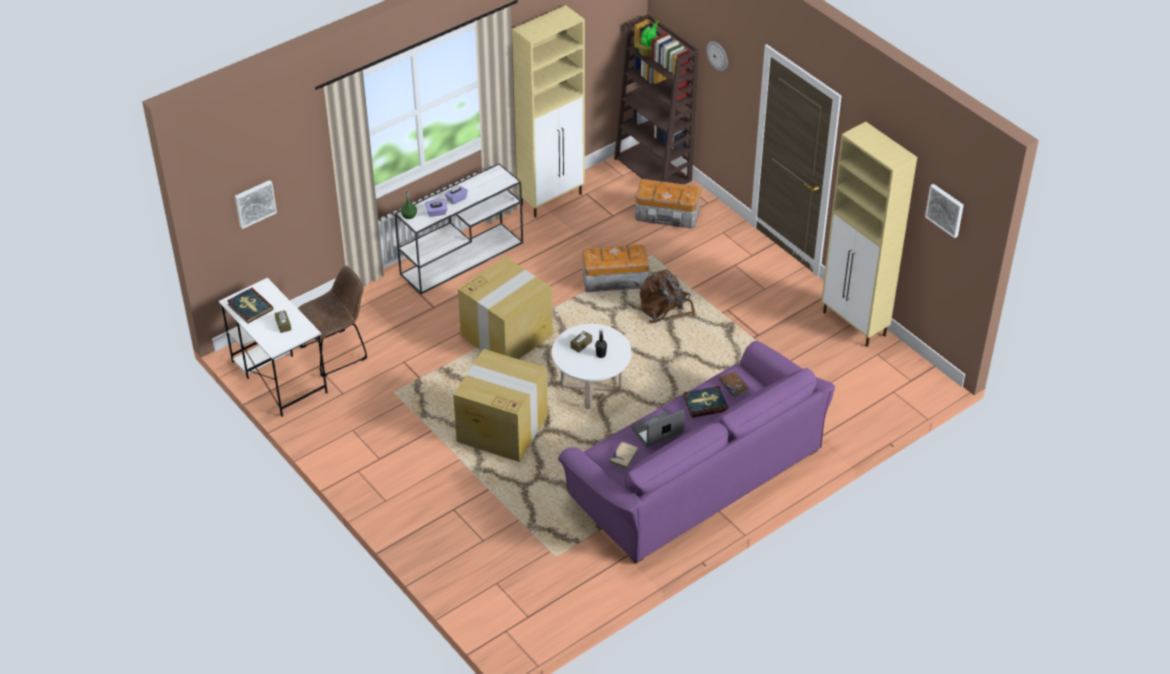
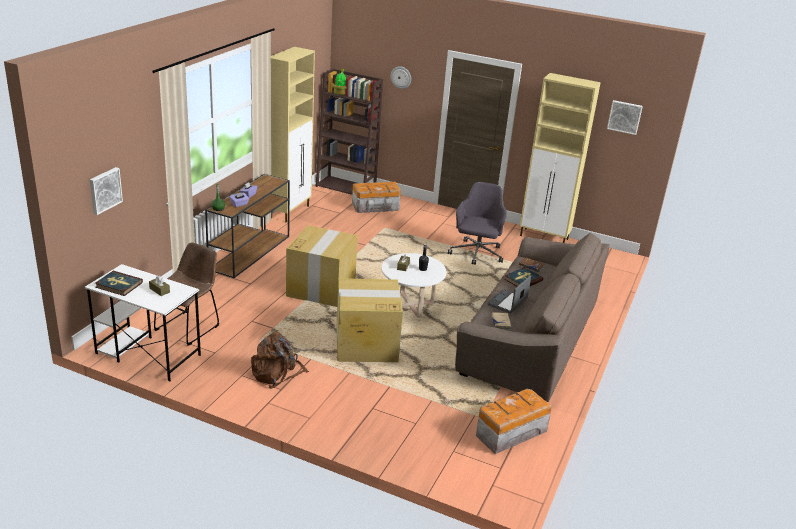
camera: 30 degrees left, 15 degrees down
white console table [394,163,523,294] -> brown console table [205,174,290,278]
purple sofa [558,341,835,563] -> brown sofa [455,233,610,402]
storage box [583,245,649,292] -> storage box moved to [476,389,552,454]
brown backpack [639,270,696,323] -> brown backpack moved to [251,332,309,389]
none -> grey office chair [448,182,507,265]

